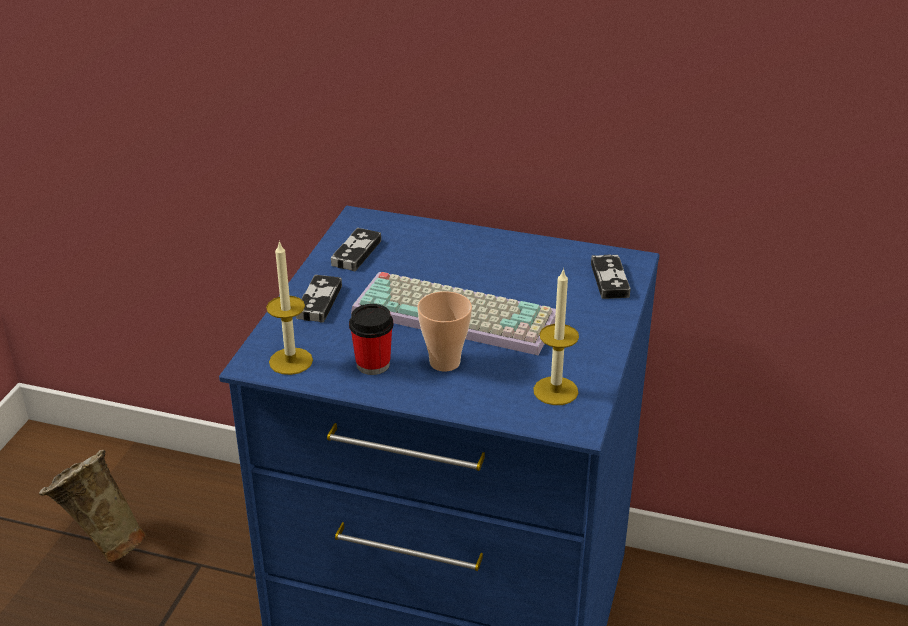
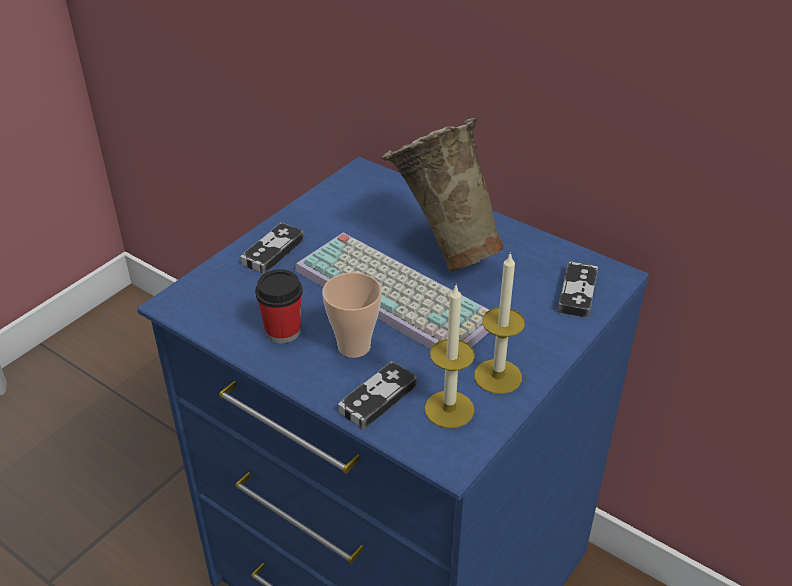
camera: 20 degrees right, 5 degrees up
beige vase [39,450,146,563] -> beige vase moved to [382,118,504,271]
candle [266,240,313,375] -> candle moved to [474,252,525,394]
game controller [331,228,381,271] -> game controller moved to [338,361,417,430]

